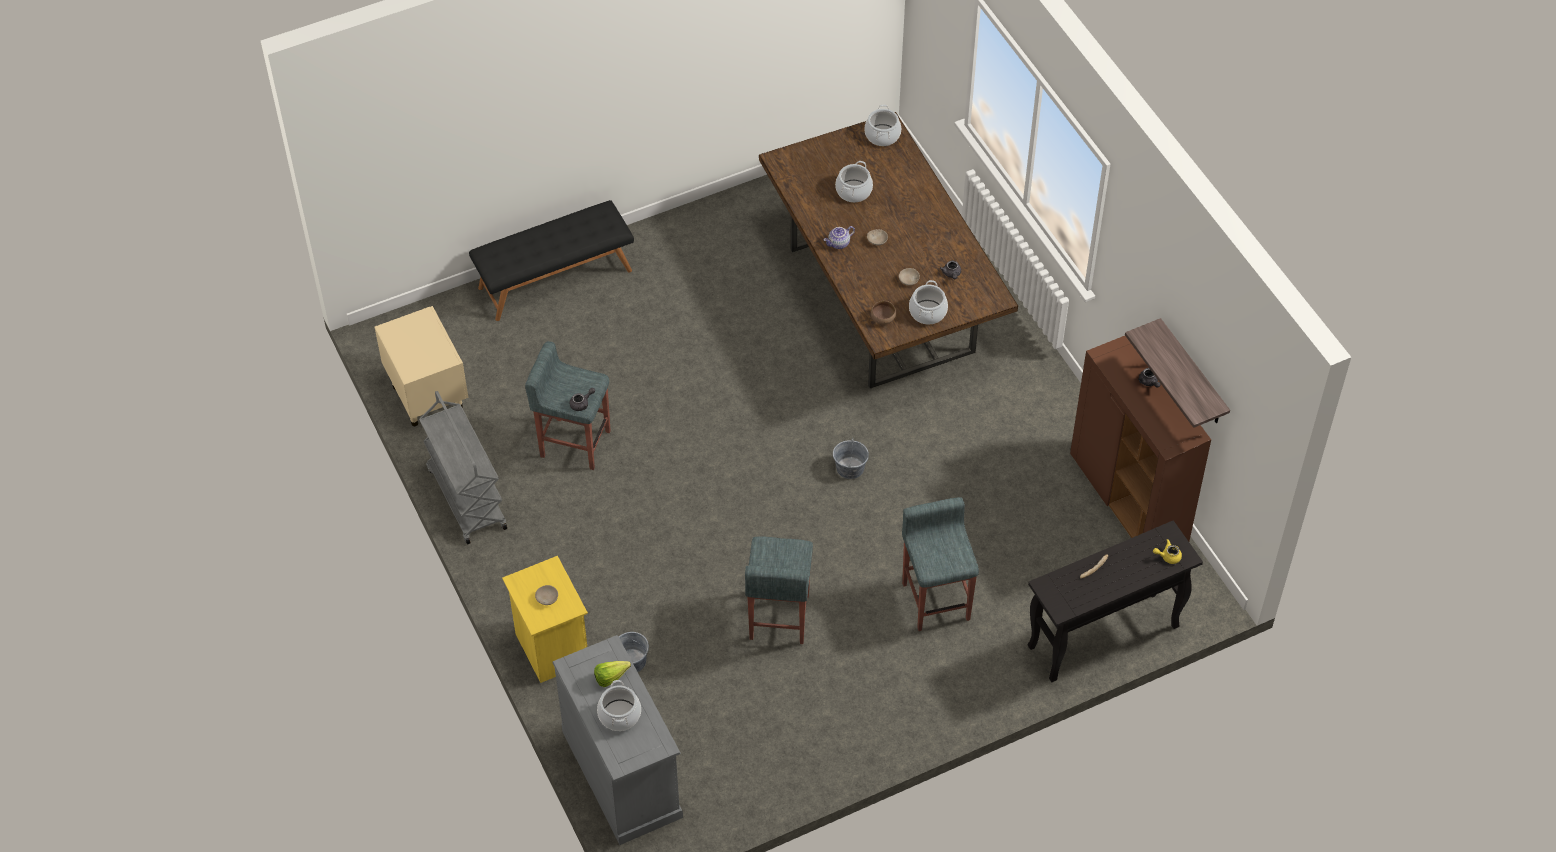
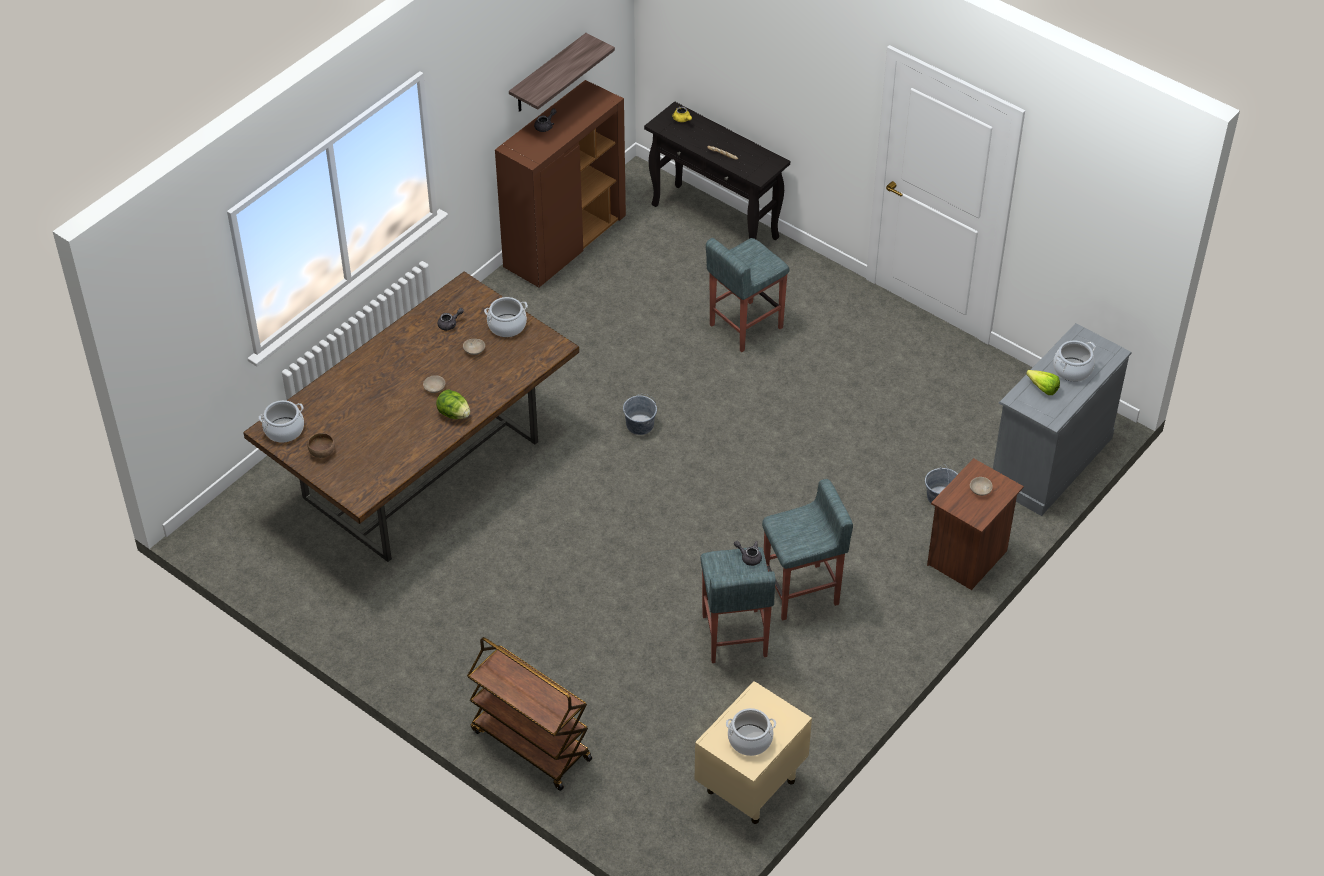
camera: 115 degrees left, 5 degrees down
grey cart [419,391,507,544] -> none
black bench [469,200,634,321] -> brown cart [467,637,592,791]
yellow nightstand [502,556,588,683] -> brown nightstand [927,458,1024,590]
grey stool [745,537,813,644] -> grey stool moved to [762,479,853,620]
teapot [824,226,855,249] -> lettuce [436,389,470,419]
cooking pot [835,161,873,203] -> cooking pot moved to [726,708,776,756]
brown bowl [871,301,896,324] -> brown bowl moved to [307,433,335,458]

